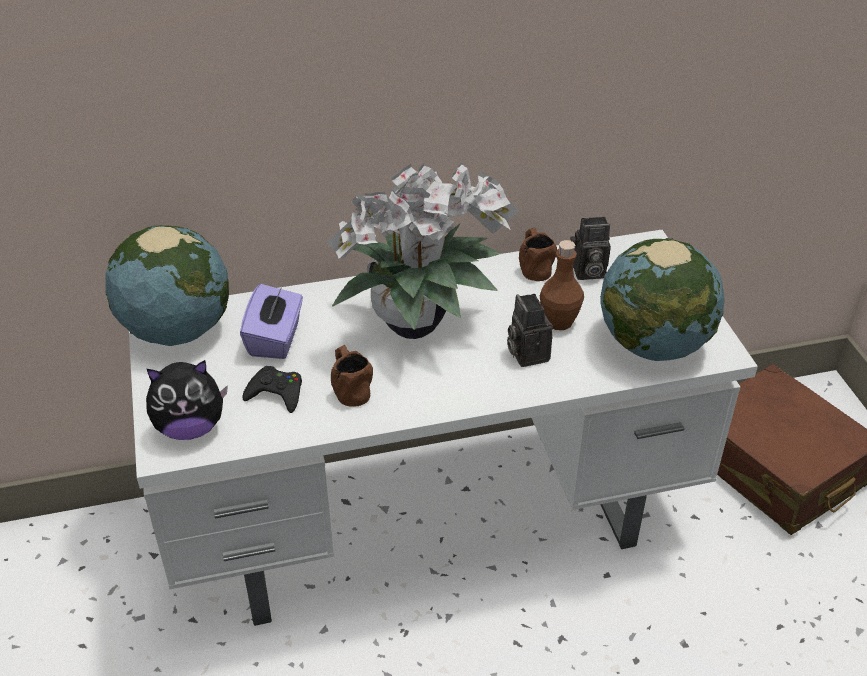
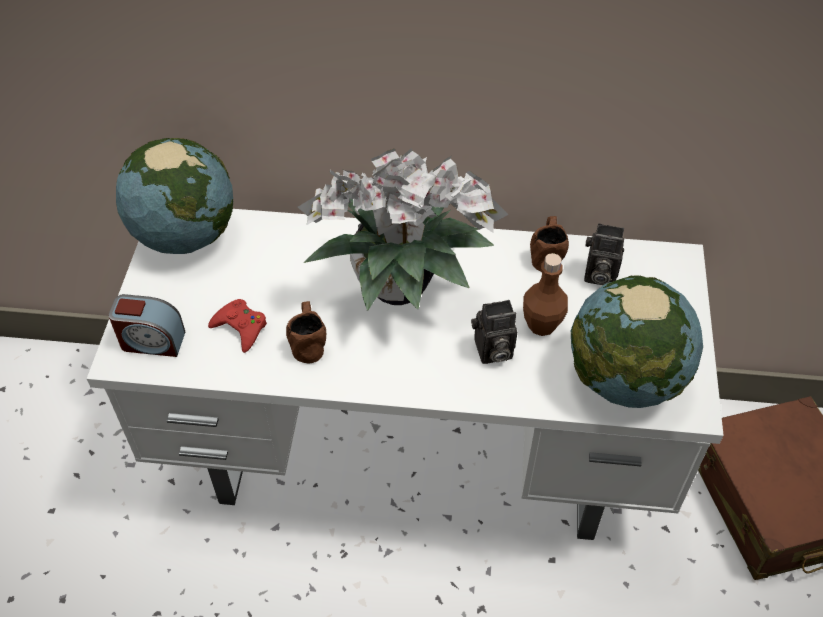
camera: 20 degrees right, 10 degrees up
plush toy [146,360,228,440] -> alarm clock [109,294,185,357]
purple tissue box [240,284,303,359] -> none
black game controller [242,366,302,413] -> red game controller [208,299,267,353]
camera [507,294,553,367] -> camera turned 105 degrees counterclockwise [471,300,517,364]

